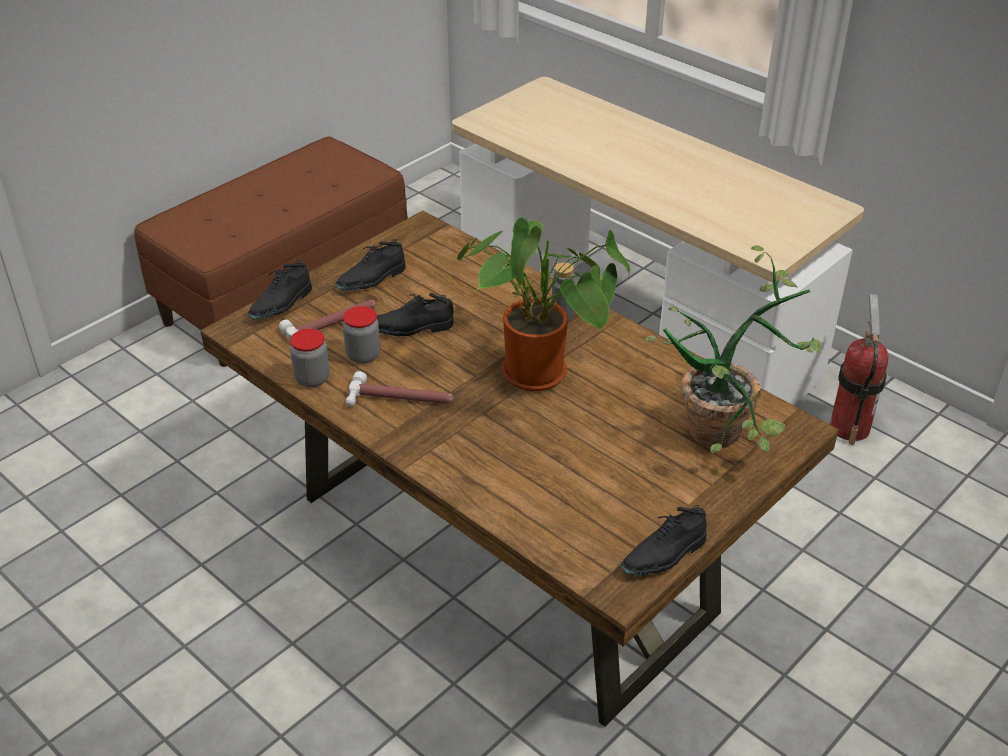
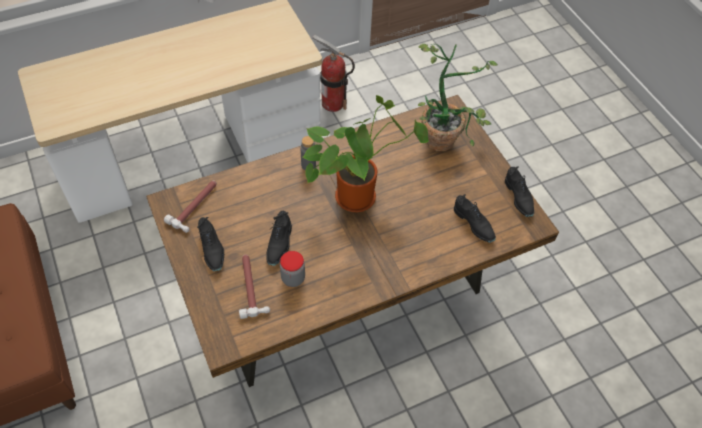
camera: 70 degrees left, 15 degrees up
black shoe [248,260,312,320] -> black shoe moved to [454,194,496,243]
jar [290,329,330,387] -> none
hammer [346,371,453,407] -> hammer moved to [164,181,217,233]

